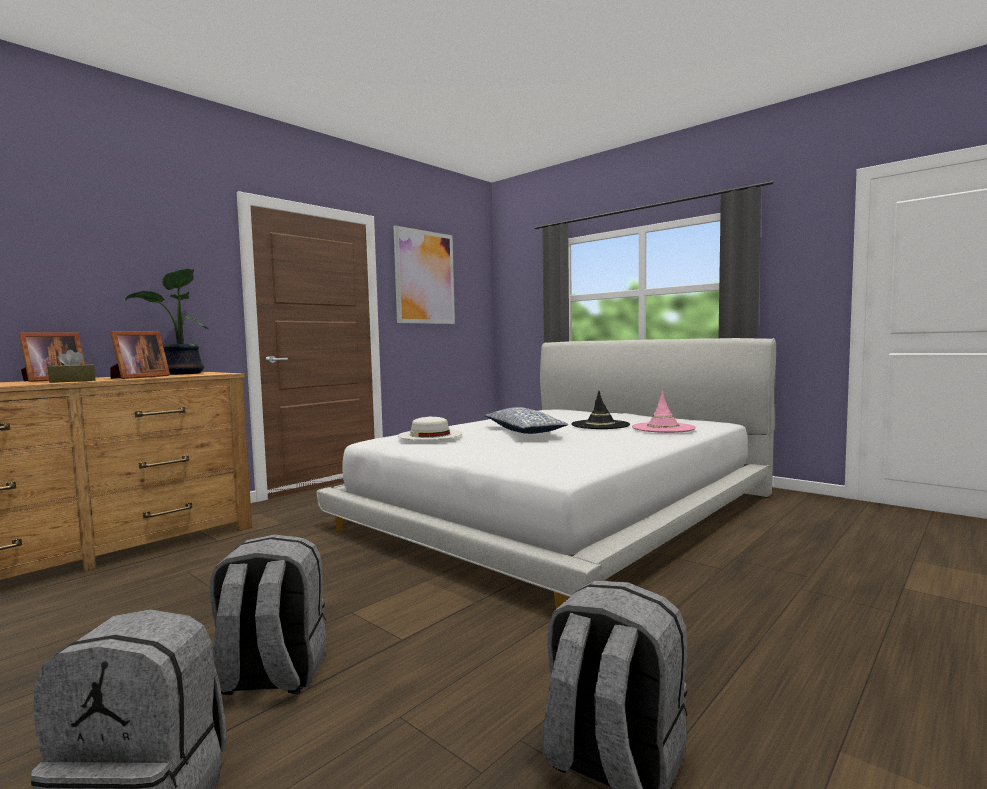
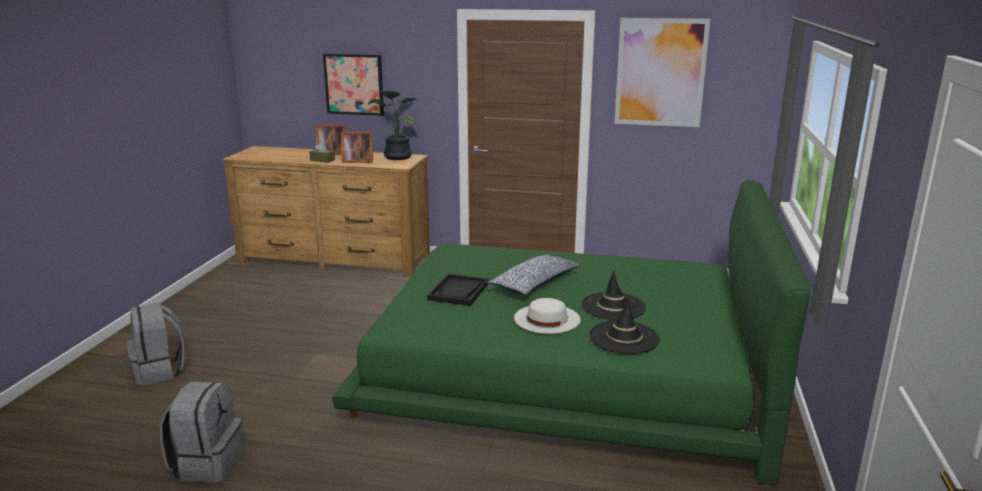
camera: 60 degrees right, 15 degrees up
grey backpack [210,534,326,695] -> none
white bed [316,338,776,609] -> green bed [332,180,810,485]
white hat [398,417,463,440] -> white hat moved to [514,298,581,334]
pink hat [632,391,696,433] -> black hat [589,299,660,354]
none -> picture [323,53,384,116]
none -> black tray [427,274,489,306]

